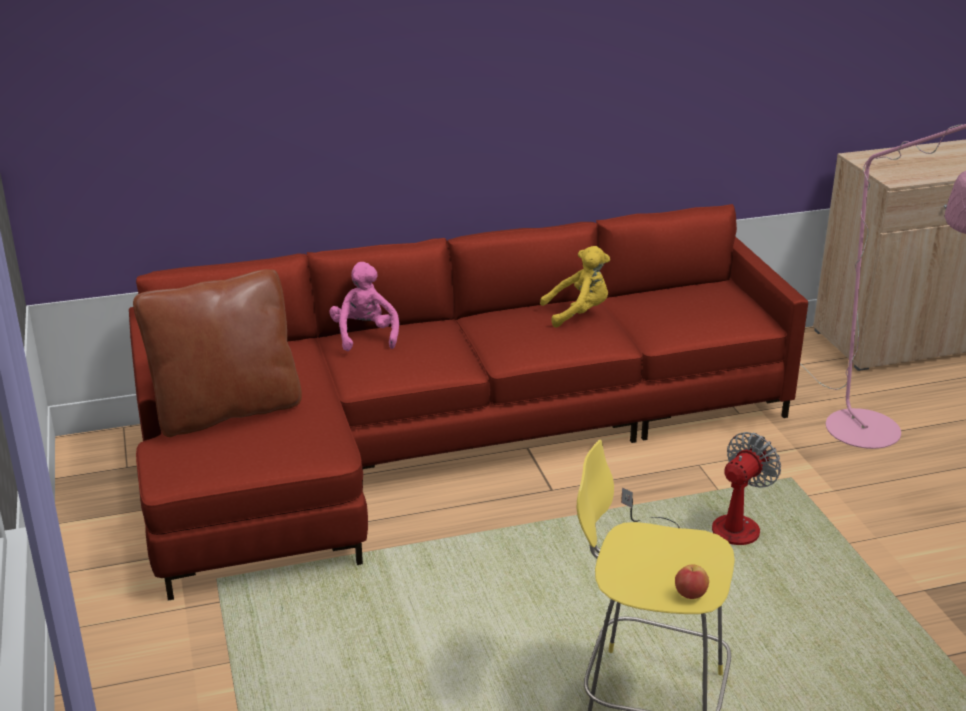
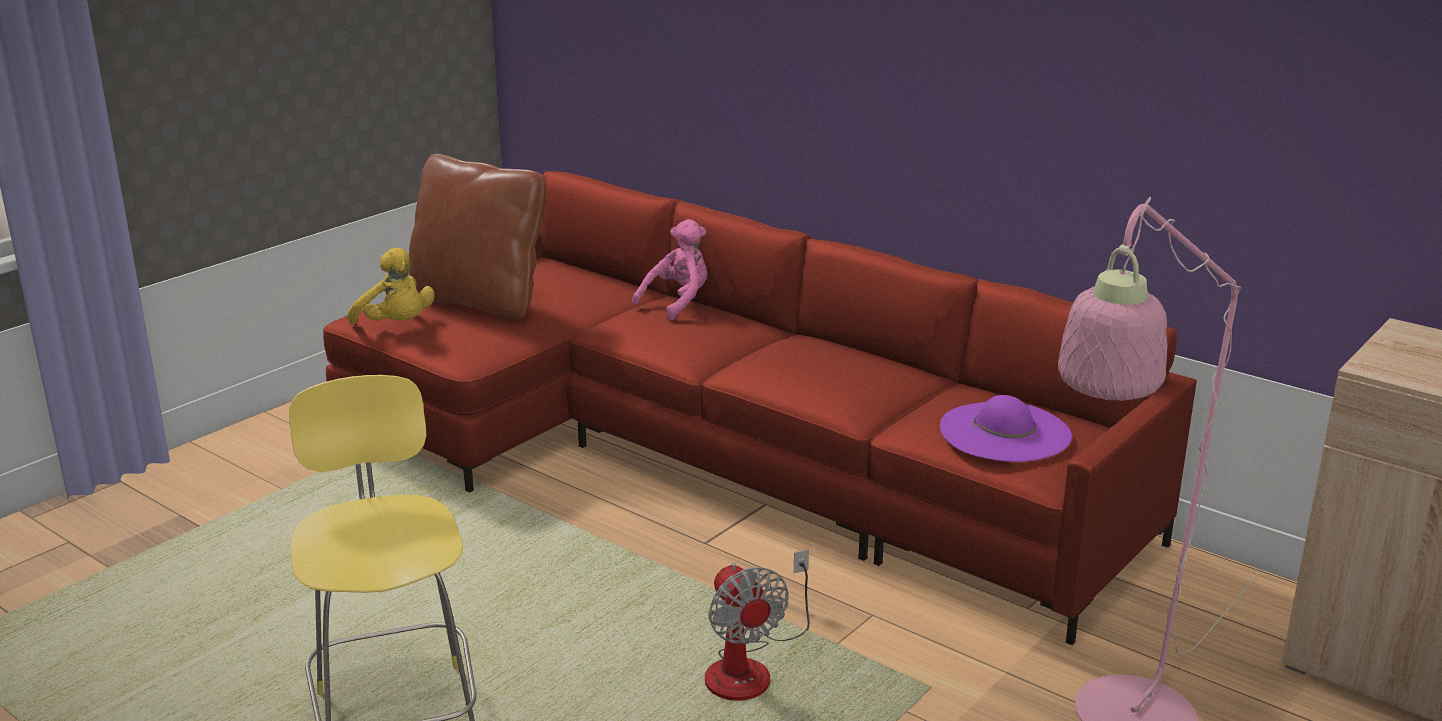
camera: 55 degrees right, 5 degrees down
yellow plush toy [540,246,610,327] -> yellow plush toy moved to [347,248,435,325]
fan [621,432,781,545] -> fan turned 60 degrees clockwise [705,549,810,701]
apple [675,565,709,599] -> none
none -> purple hat [940,395,1072,462]

